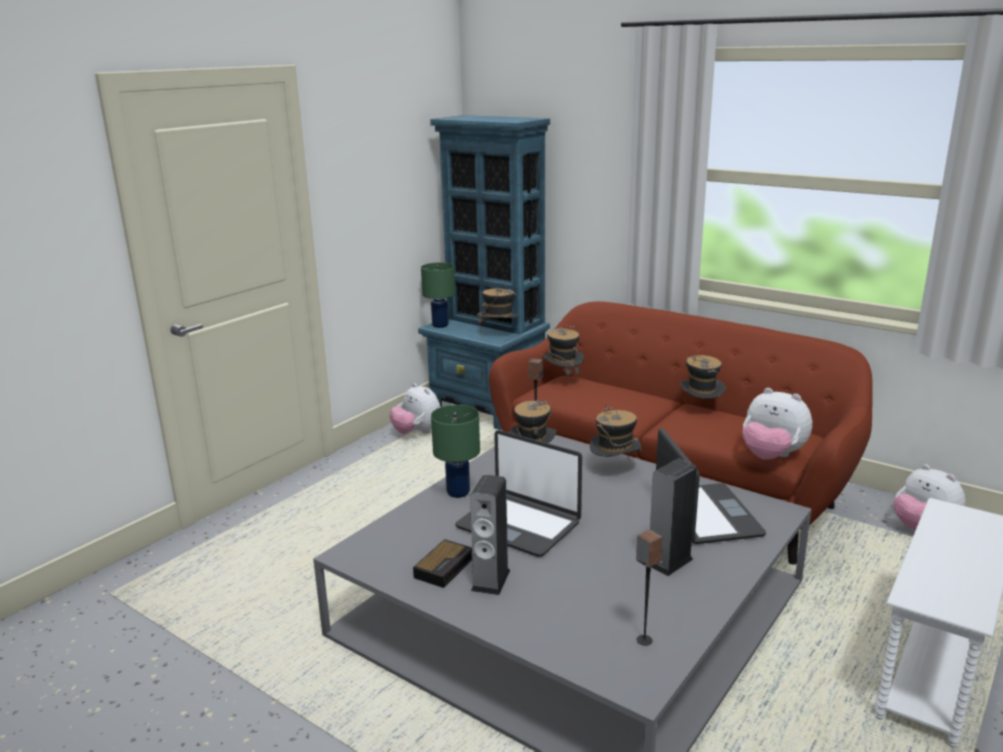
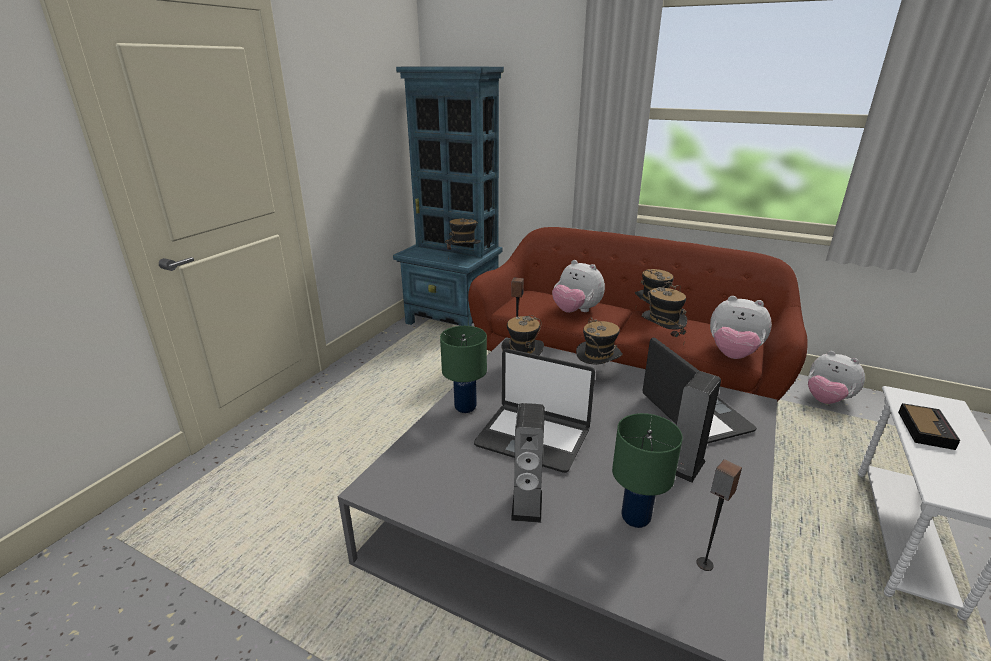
camera: 10 degrees left, 5 degrees up
plush toy [390,383,441,434] -> plush toy moved to [552,260,605,313]
alarm clock [413,539,472,588] -> alarm clock moved to [898,403,960,450]
green table lamp [421,263,455,328] -> green table lamp moved to [612,413,683,528]
hat [542,326,584,384] -> hat moved to [641,285,687,346]

